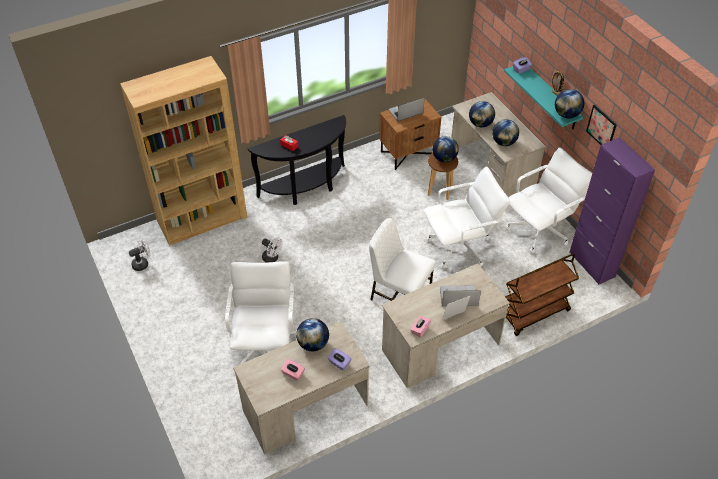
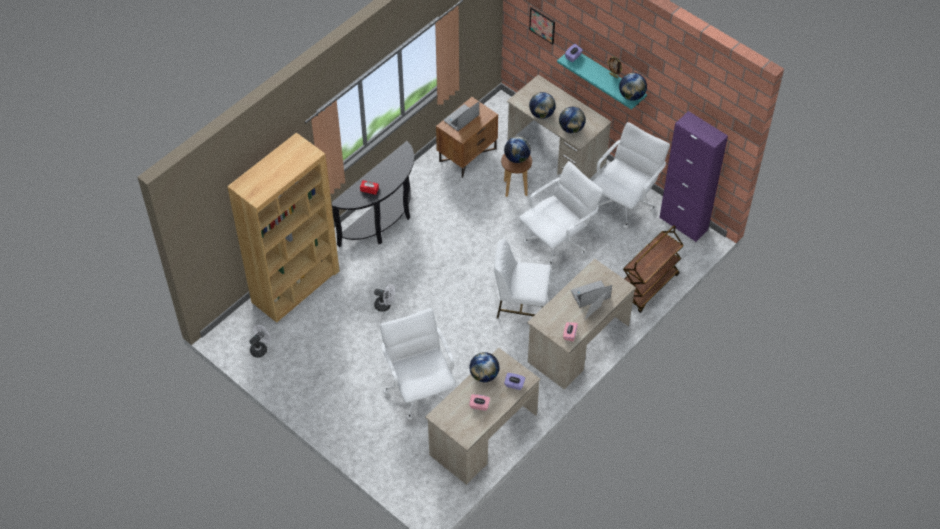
camera: 20 degrees left, 5 degrees up
picture [586,105,617,145] -> picture moved to [529,7,555,45]

